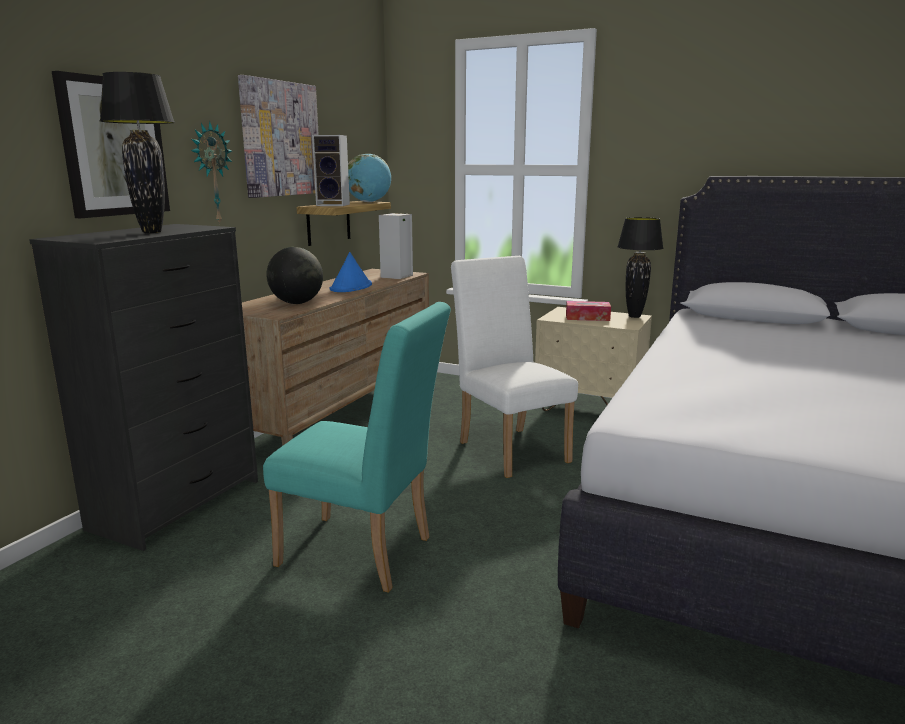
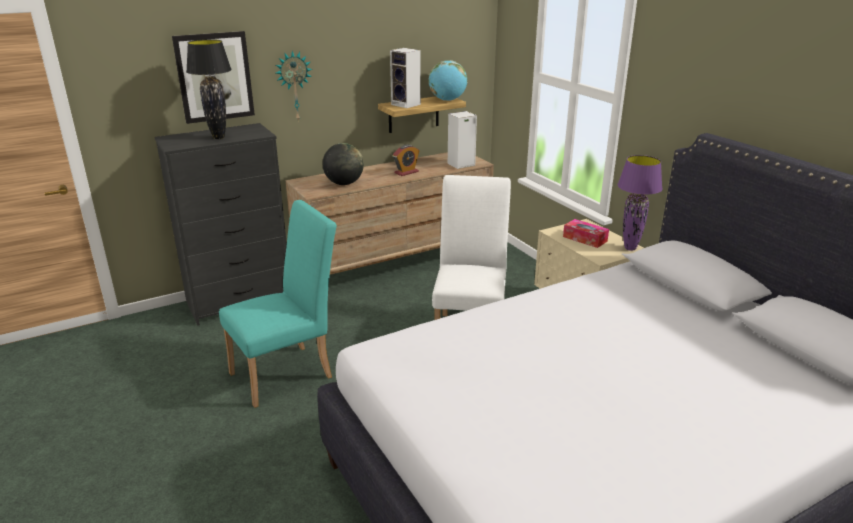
camera: 35 degrees right, 10 degrees up
picture [238,75,319,198] -> none
turquoise chair [263,302,451,593] -> turquoise chair turned 90 degrees counterclockwise [219,200,337,408]
blue hat [330,252,372,292] -> alarm clock [393,145,419,176]
black table lamp [617,217,663,318] -> purple table lamp [617,155,663,251]

